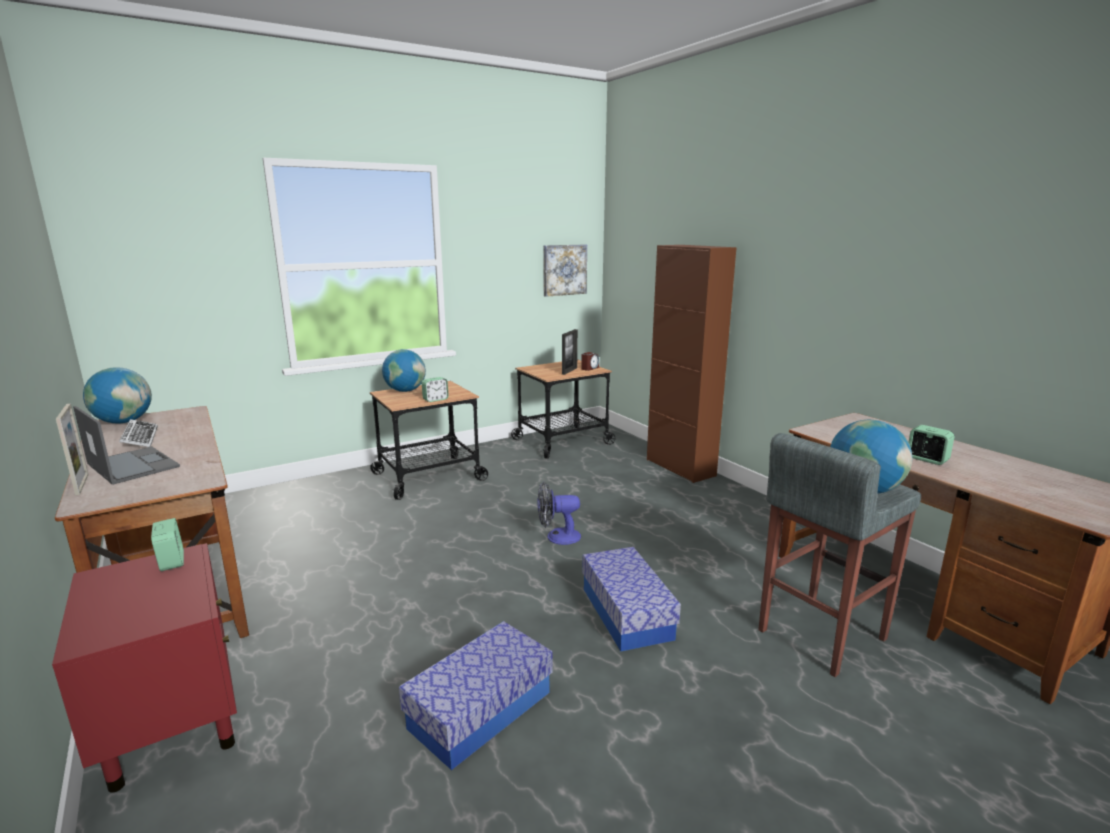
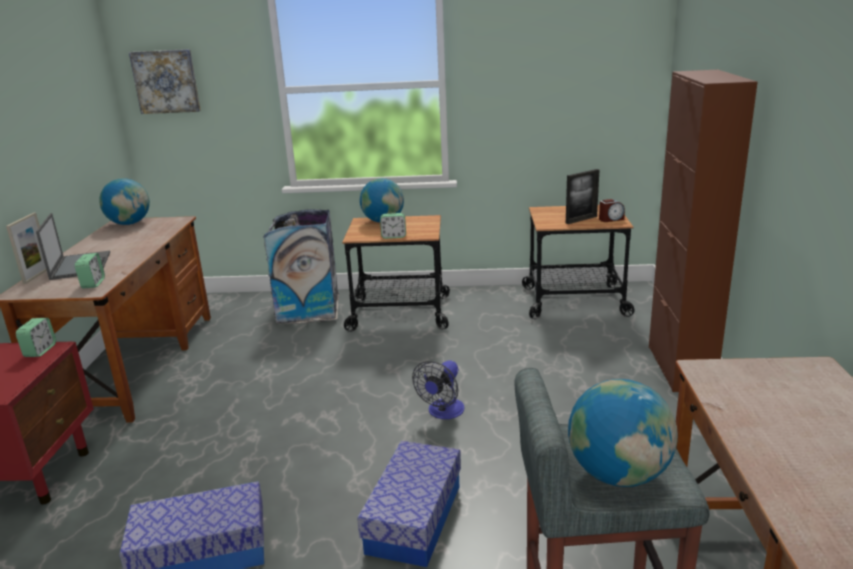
camera: 35 degrees right, 5 degrees up
keyboard [119,419,158,447] -> none
fan [537,482,581,545] -> fan turned 90 degrees counterclockwise [412,360,465,419]
picture [543,244,587,297] -> picture moved to [129,49,201,114]
alarm clock [909,425,955,465] -> alarm clock moved to [75,253,105,289]
none -> trash can [263,209,339,324]

